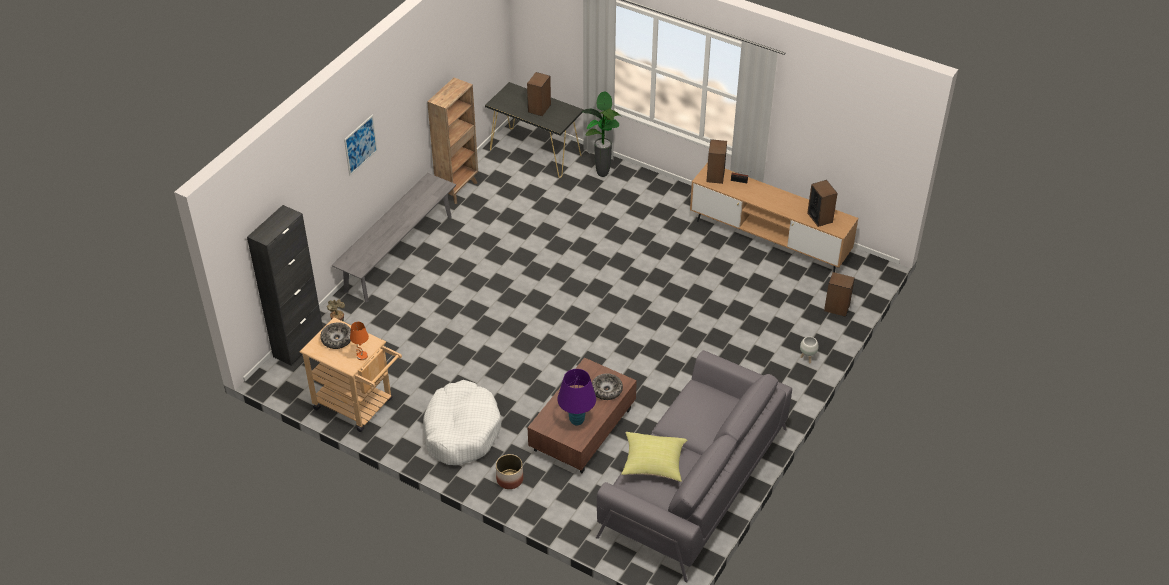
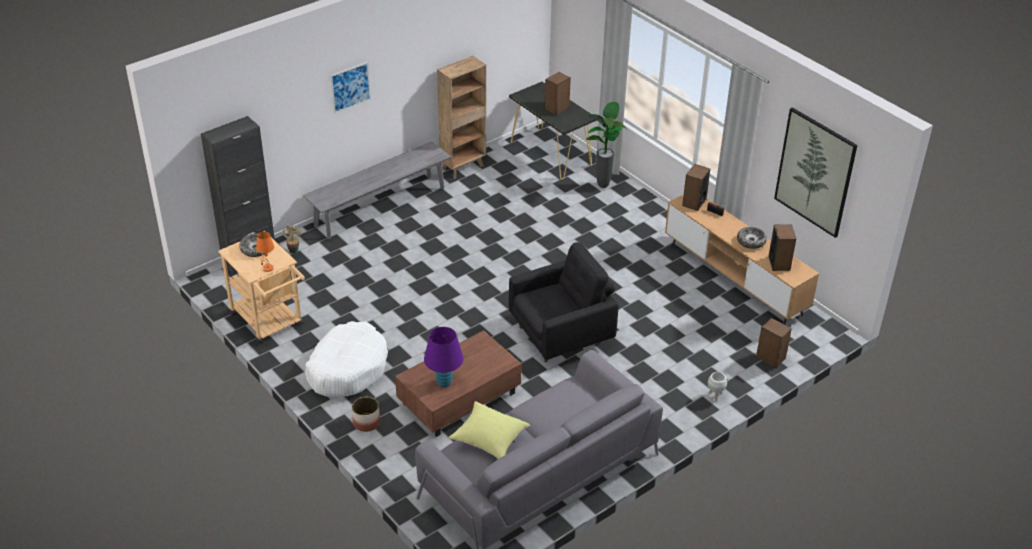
camera: 20 degrees right, 5 degrees down
bowl [592,373,623,400] -> bowl moved to [737,227,767,249]
none -> black armchair [509,242,619,362]
none -> picture [774,107,857,238]

